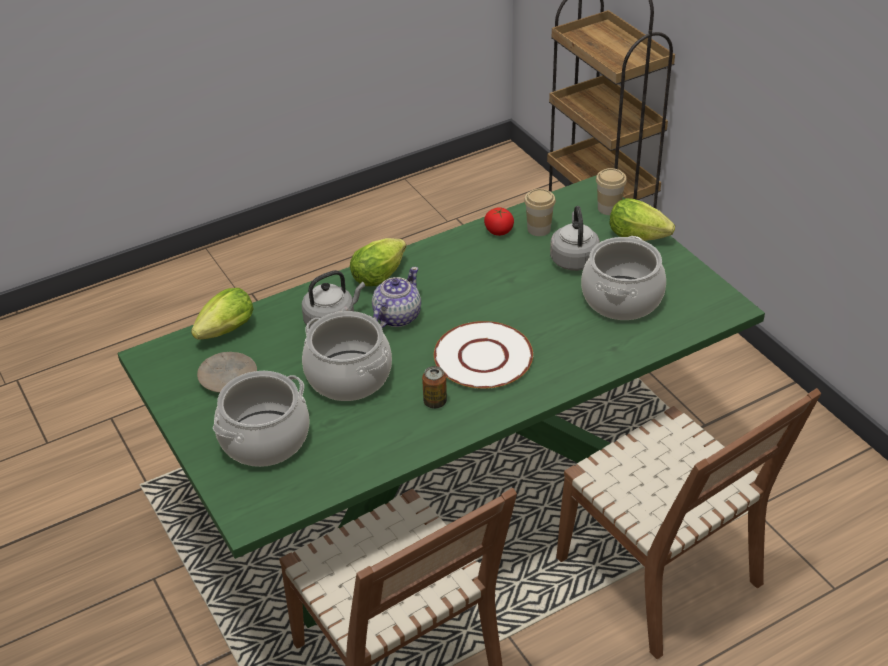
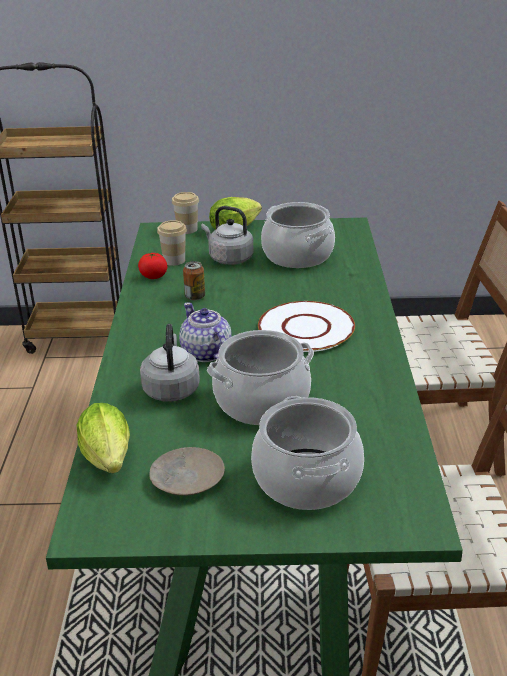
camera: 60 degrees left, 10 degrees down
lettuce [350,238,406,286] -> none
can [422,366,447,409] -> can moved to [183,261,205,301]

